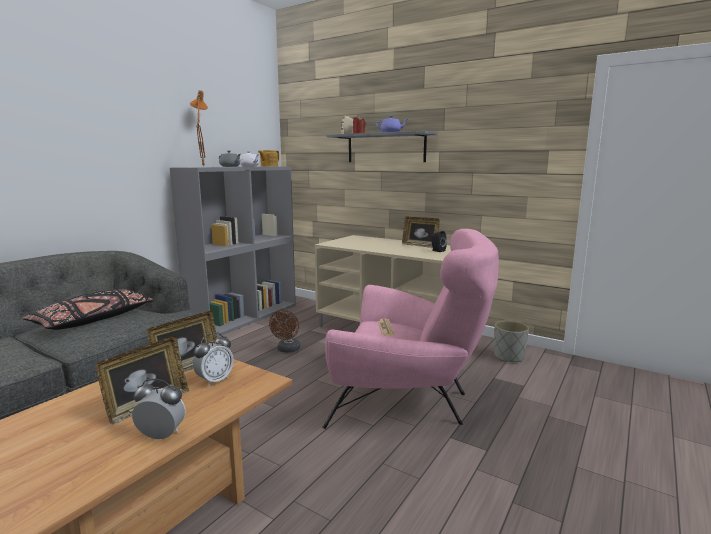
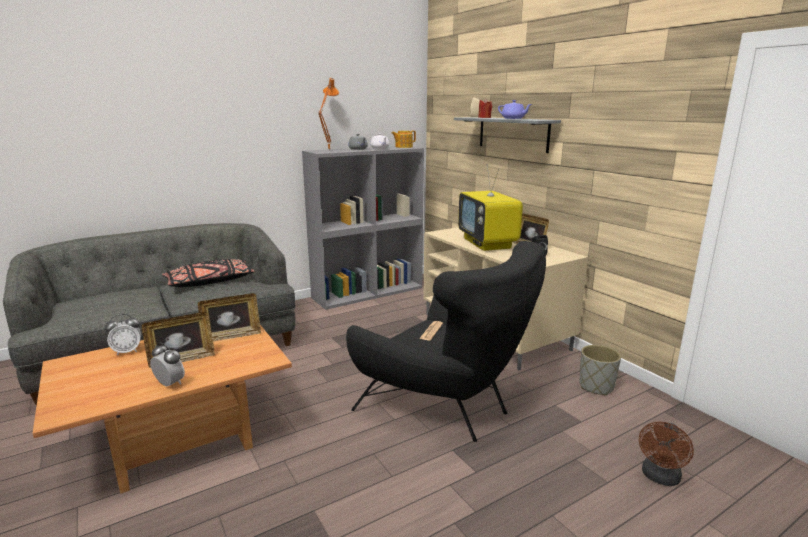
camera: 25 degrees right, 5 degrees up
alarm clock [193,332,234,386] -> alarm clock moved to [105,314,141,355]
brown fan [269,310,301,352] -> brown fan moved to [639,422,694,486]
pink armchair [322,229,499,429] -> black armchair [346,241,546,442]
none -> television [458,164,523,251]

